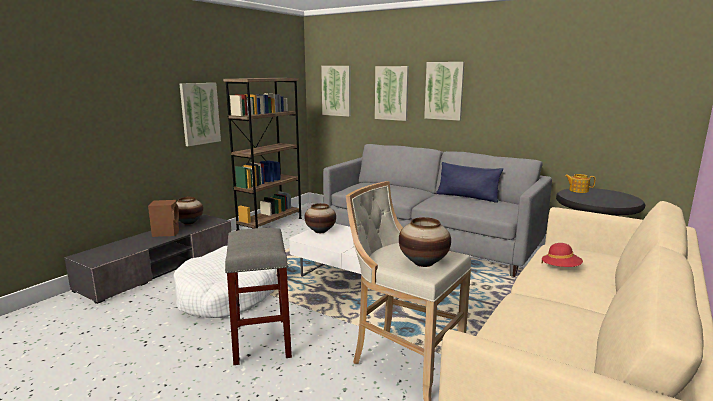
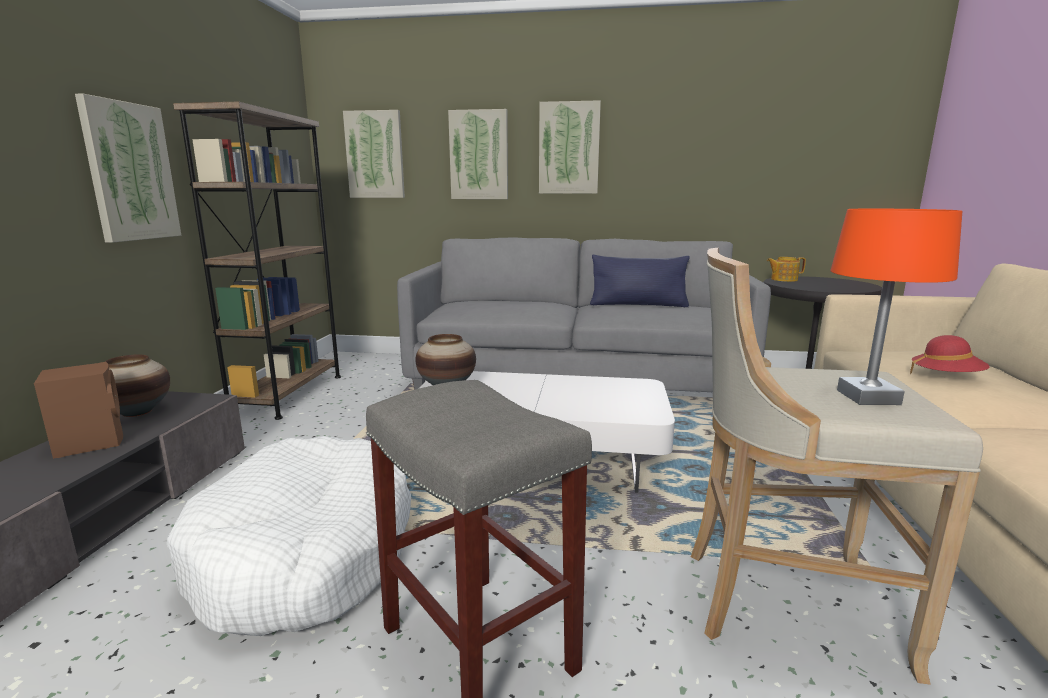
camera: 25 degrees left, 0 degrees up
vase [399,217,451,267] -> orange table lamp [830,209,962,405]

